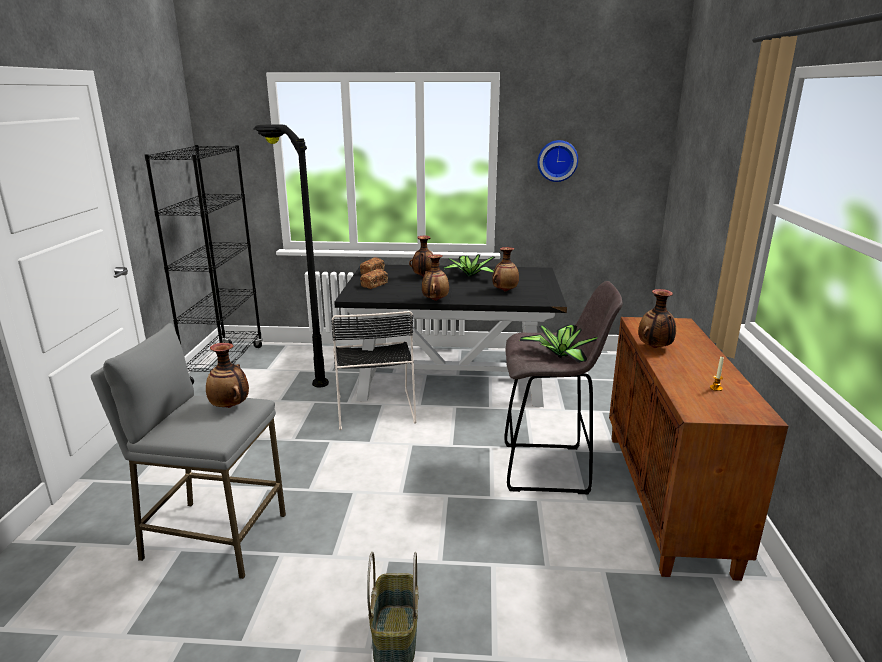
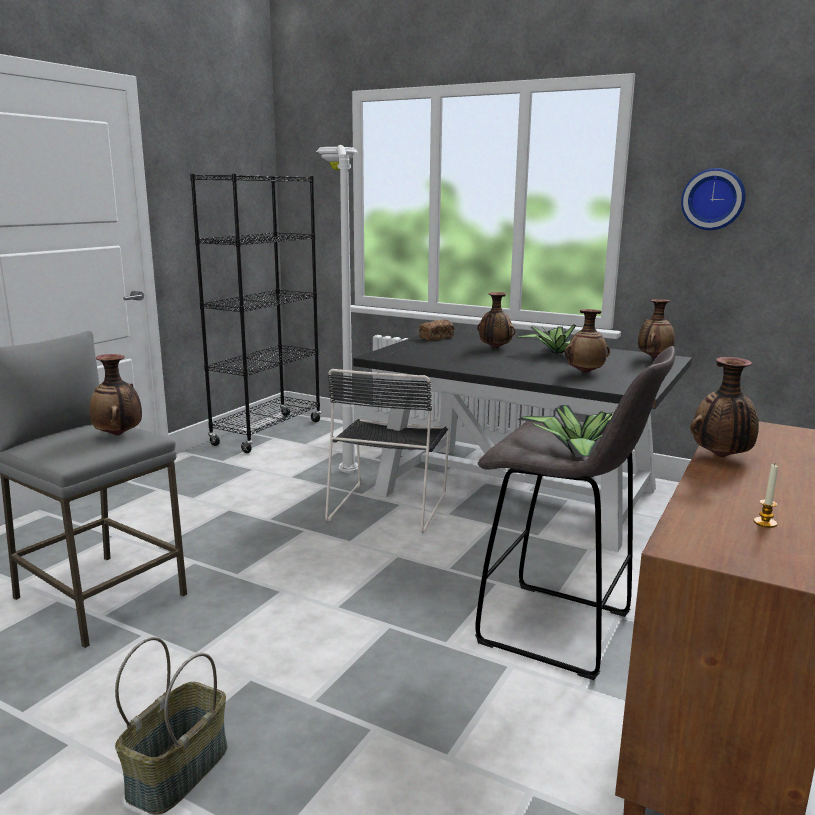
camera: 25 degrees right, 5 degrees down
black floor lamp [253,124,329,387] -> white floor lamp [316,145,358,473]
bread [360,269,388,289] -> none
vase [422,254,449,301] -> vase moved to [638,299,675,358]

